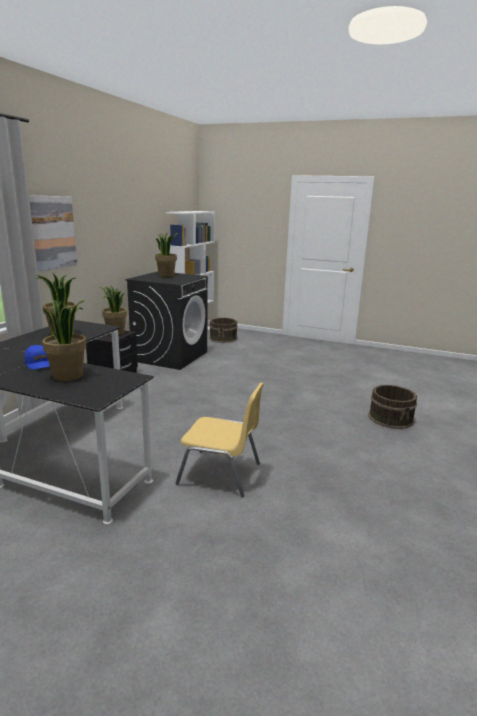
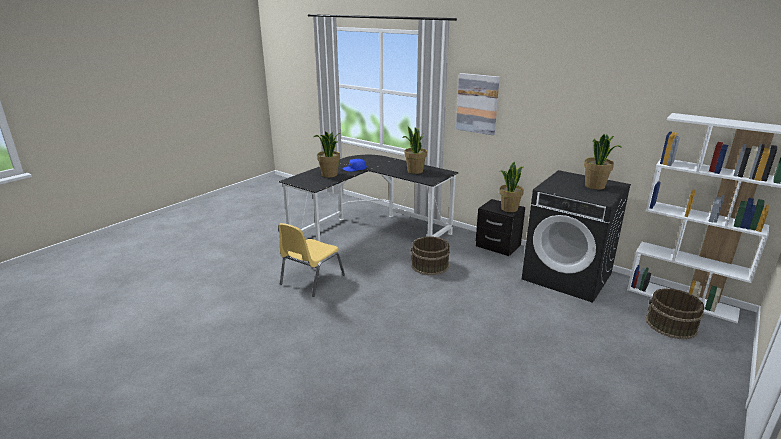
camera: 105 degrees right, 5 degrees up
brown bucket [368,385,417,429] -> brown bucket moved to [411,237,450,275]

